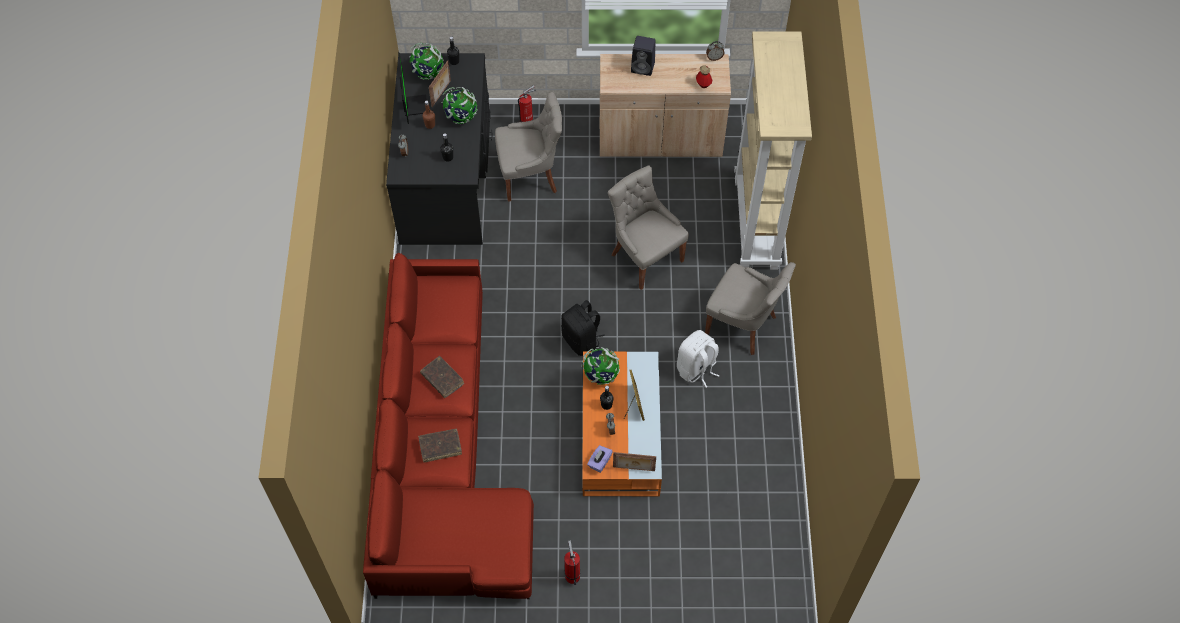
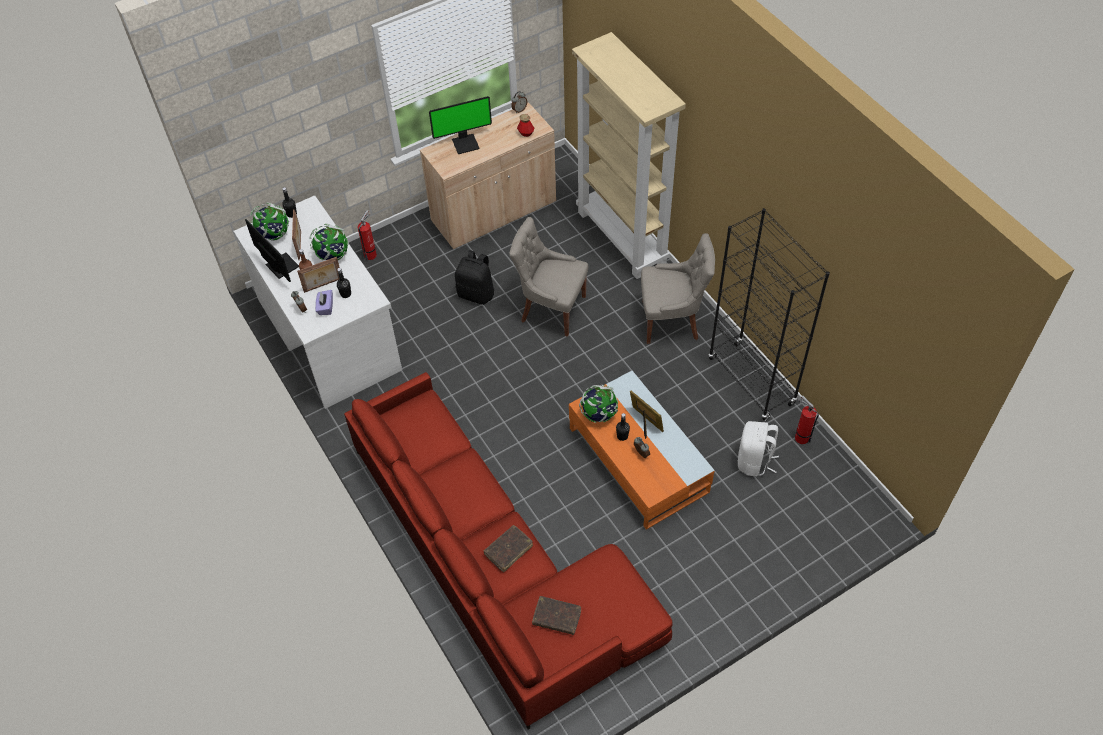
camera: 30 degrees left, 5 degrees down
black desk [386,53,493,245] -> white desk [233,195,402,409]
brown book [420,356,464,398] -> brown book moved to [532,596,581,635]
grey chair [495,91,562,202] -> none
black backpack [561,300,605,356] -> black backpack moved to [455,250,494,305]
fire extinguisher [564,540,581,585] -> fire extinguisher moved to [795,396,819,444]
purple tissue box [587,445,613,473] -> purple tissue box moved to [315,290,333,315]
picture frame [613,452,656,471] -> picture frame moved to [297,257,340,293]
black speaker [631,36,656,76] -> monitor [429,96,492,154]
white backpack [677,330,720,388] -> white backpack moved to [738,421,779,476]
none -> black bookcase [708,208,830,421]

